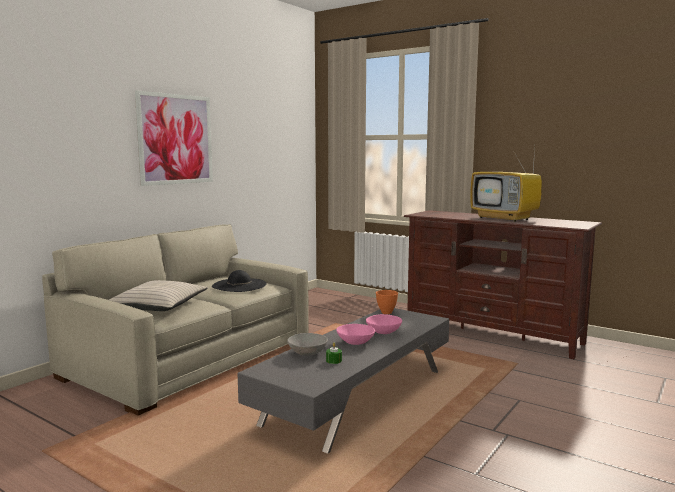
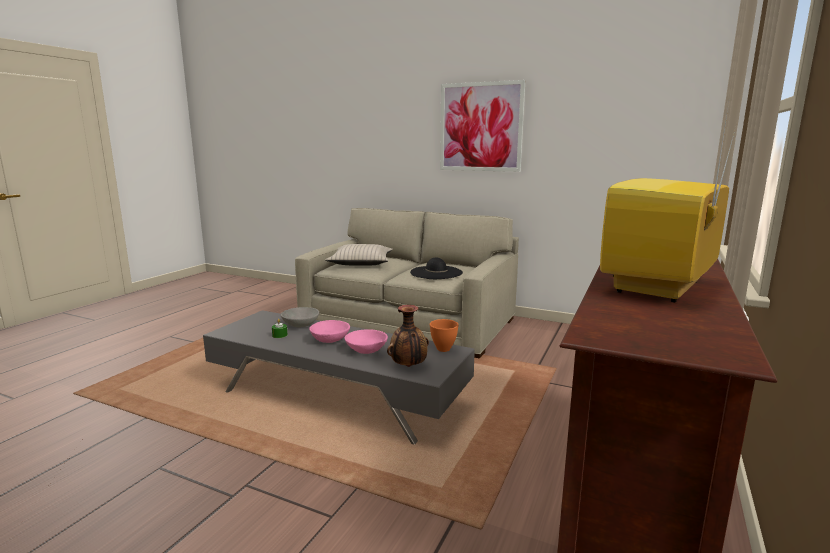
camera: 80 degrees right, 5 degrees up
none -> vase [387,305,429,367]

